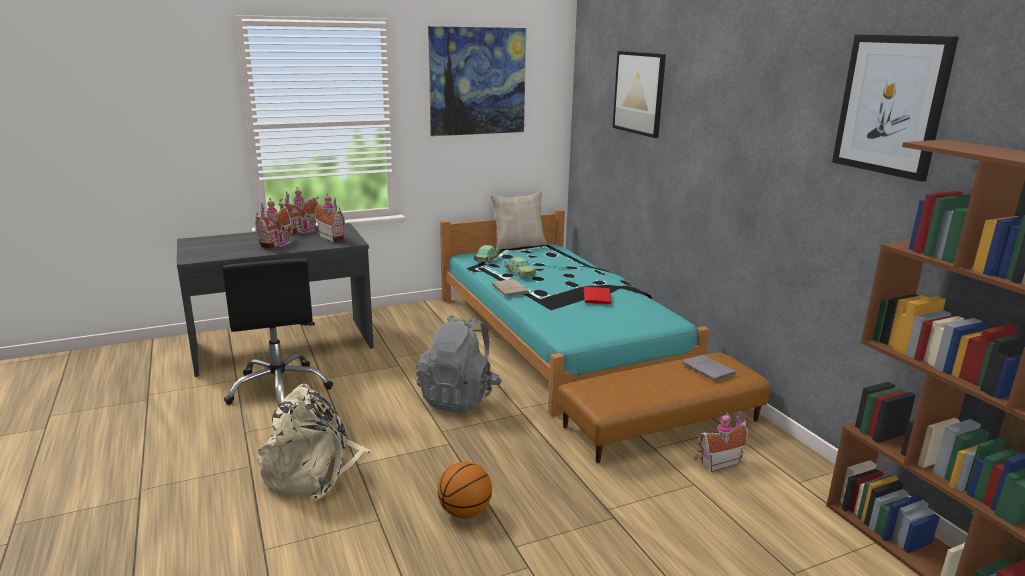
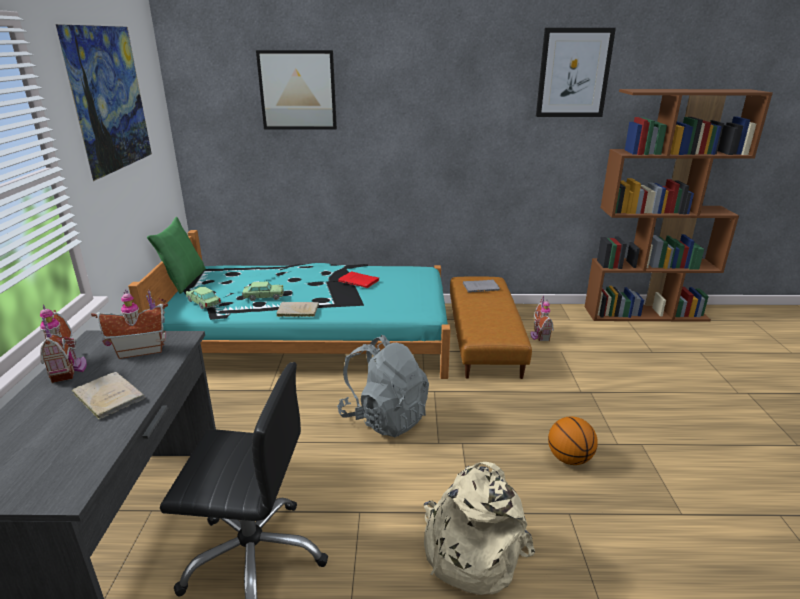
camera: 65 degrees left, 5 degrees up
toy house [255,198,293,249] -> beige book [72,372,145,420]
beige pillow [490,192,547,249] -> green pillow [147,217,206,294]

